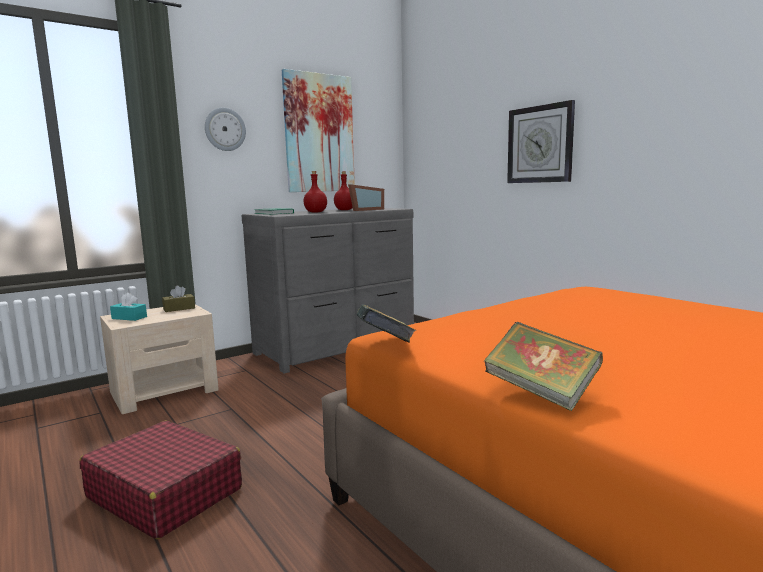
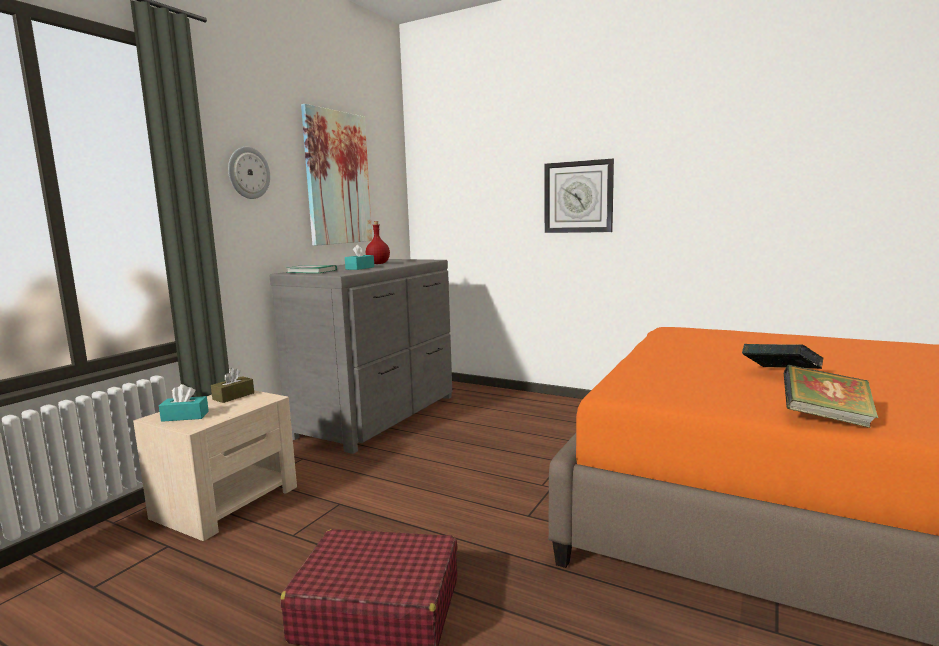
camera: 25 degrees left, 0 degrees up
red bottle [303,171,327,213] -> turquoise tissue box [345,244,374,270]
picture frame [348,184,384,211] -> none
book [357,304,416,342] -> book moved to [742,344,824,369]

